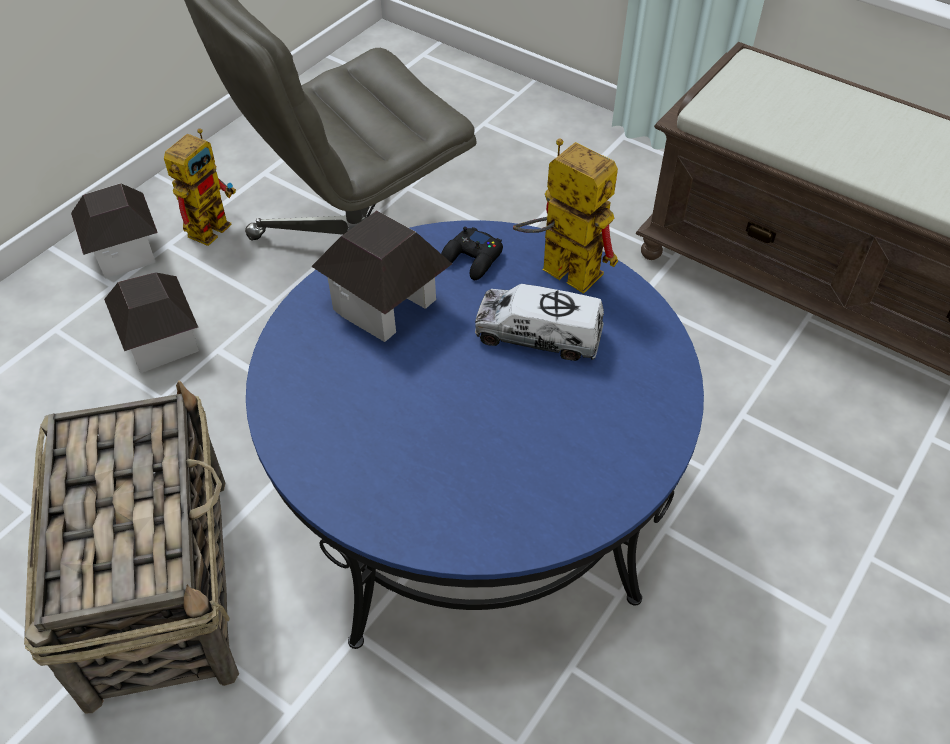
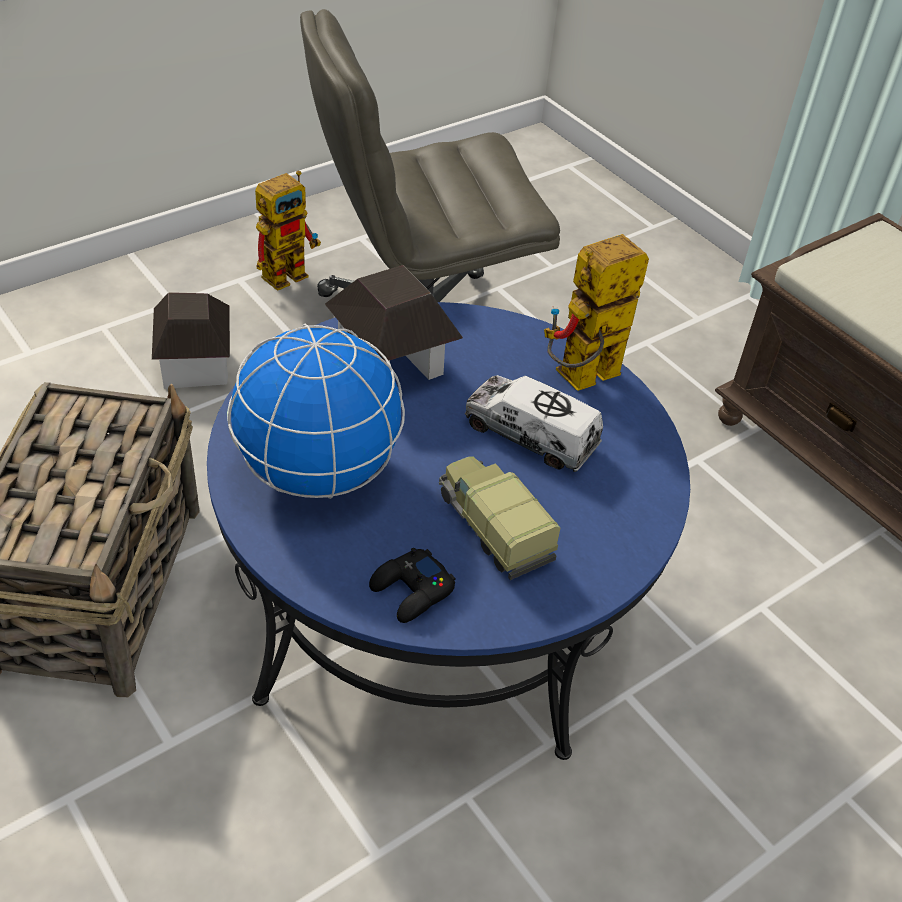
camera: 15 degrees right, 5 degrees down
toy house [71,183,158,279] -> none
black game controller [441,227,503,280] -> black game controller moved to [369,548,455,623]
toy robot [513,139,618,294] -> toy robot turned 90 degrees counterclockwise [544,234,649,391]
none -> globe [227,324,405,499]
none -> toy truck [439,456,560,580]

